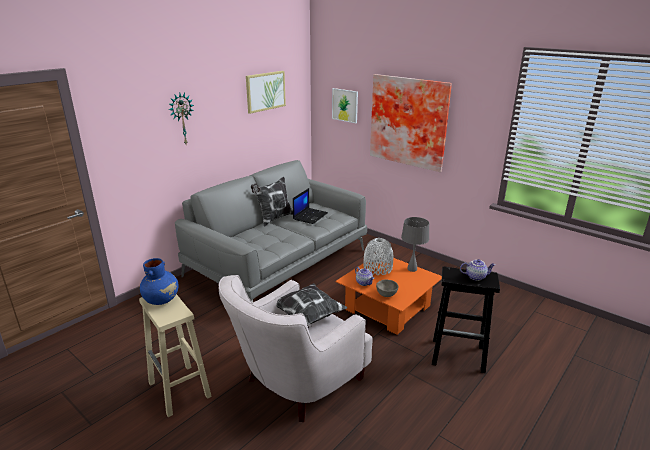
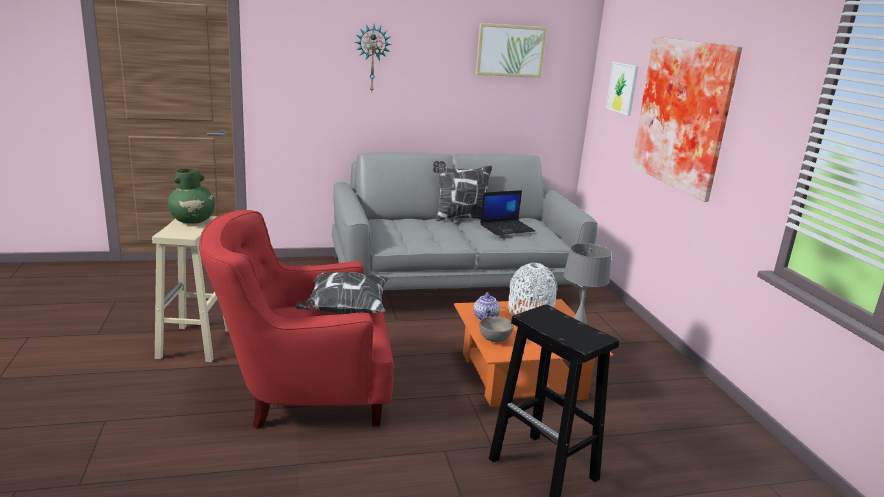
camera: 35 degrees right, 5 degrees down
blue vase [140,258,179,305] -> green vase [168,168,215,224]
white armchair [219,275,373,422] -> red armchair [199,210,394,429]
teapot [460,259,495,281] -> none

